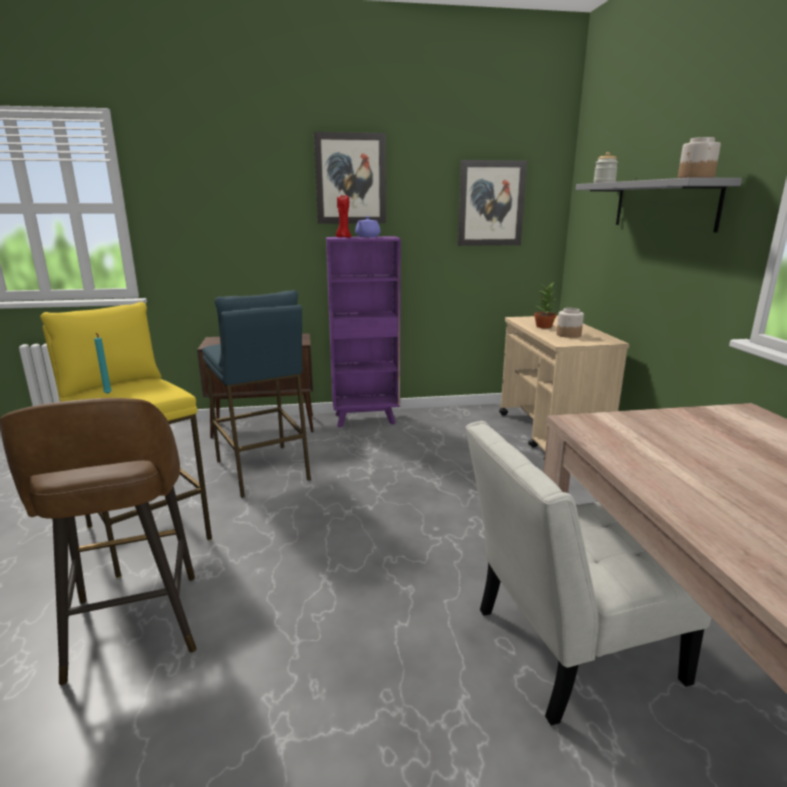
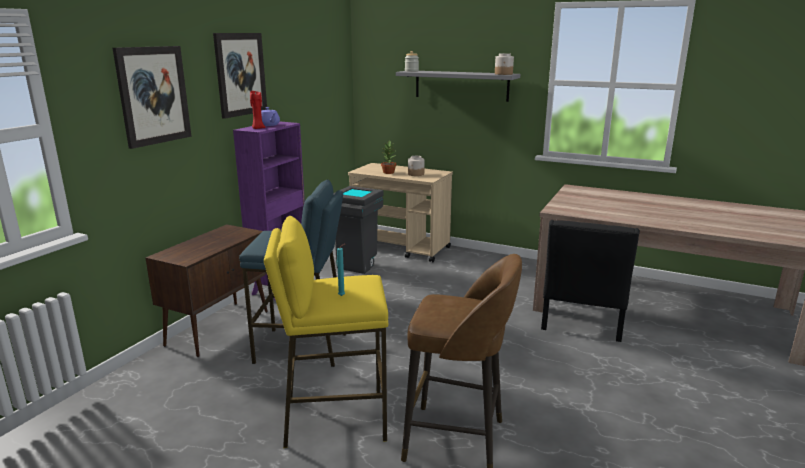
camera: 55 degrees left, 0 degrees up
picture [458,160,527,246] -> picture moved to [113,46,192,149]
white chair [466,421,712,726] -> black chair [541,220,640,342]
none -> grey trash can [333,186,384,274]

